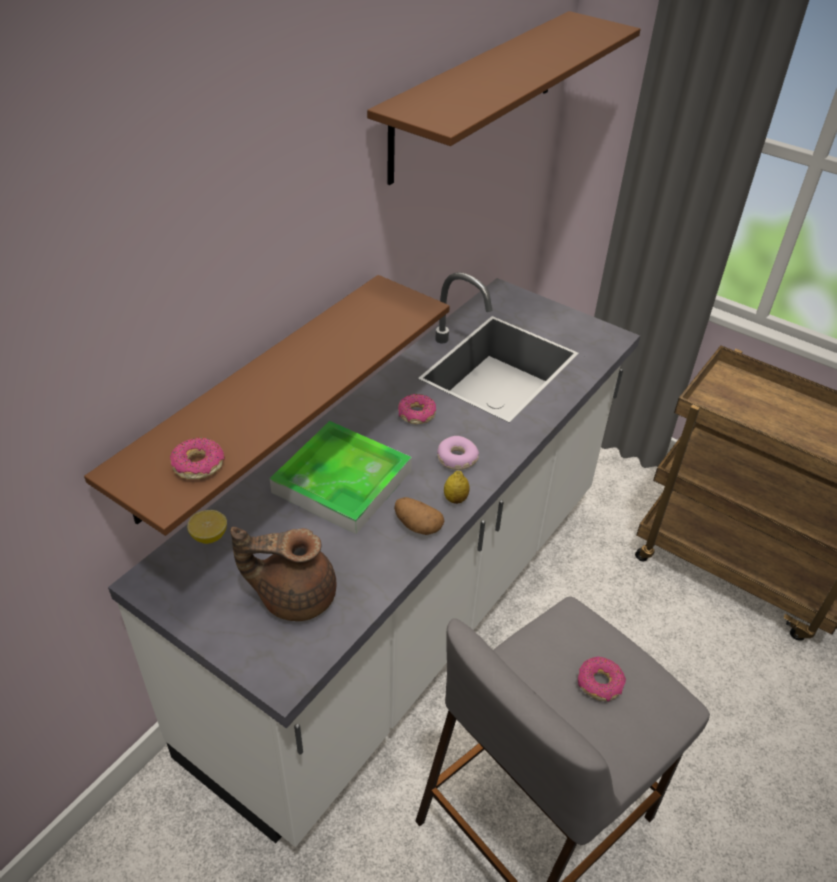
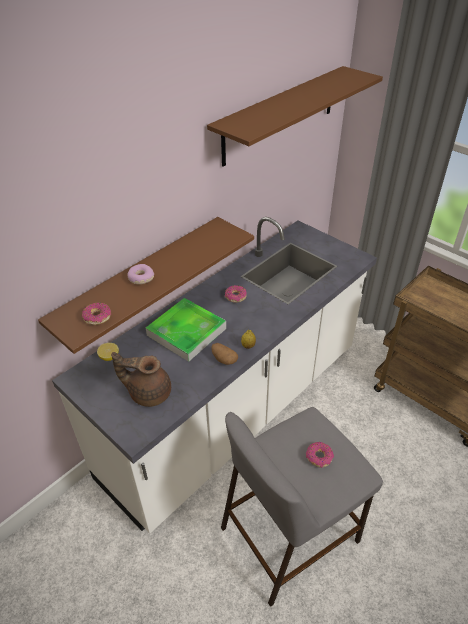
camera: 10 degrees right, 0 degrees up
donut [437,436,479,470] -> donut moved to [128,264,154,284]

